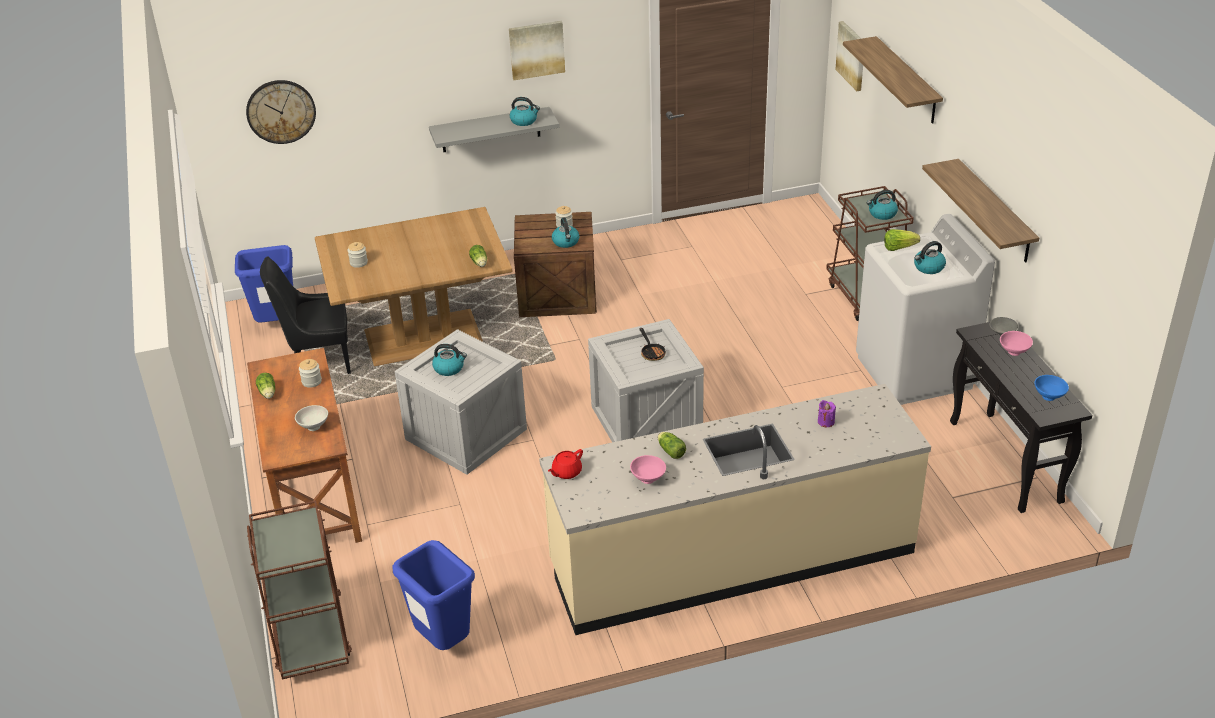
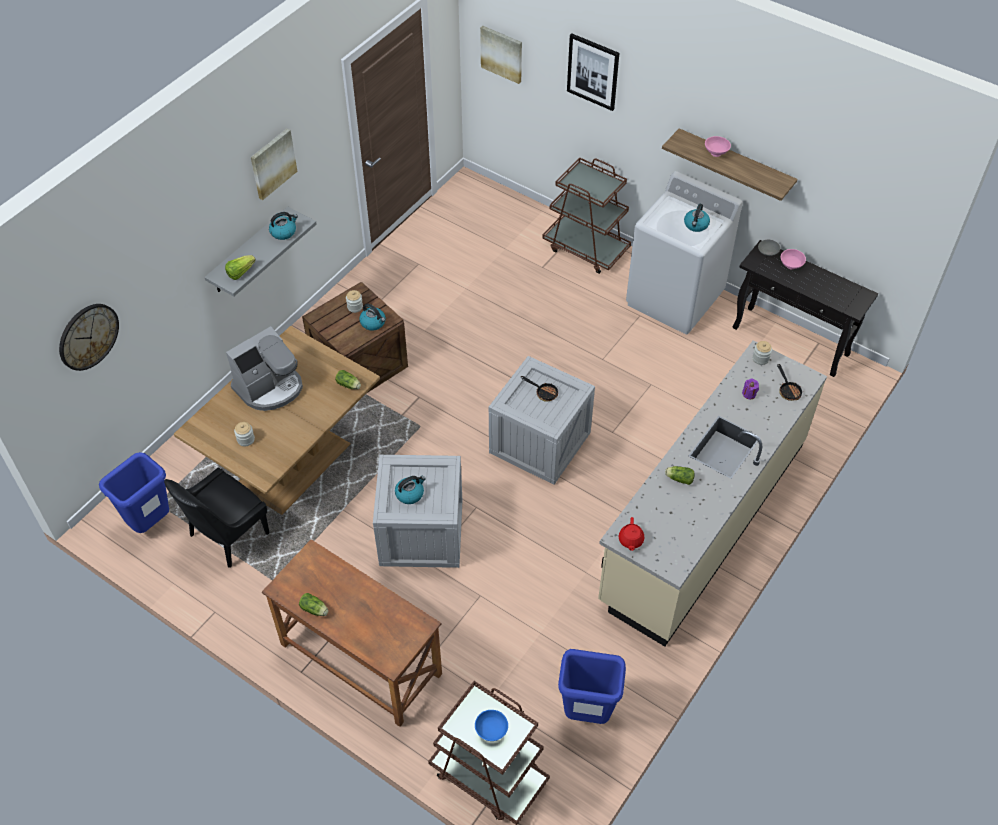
camera: 40 degrees left, 15 degrees up
white bowl [295,405,328,431] -> none
jar [299,359,322,388] -> jar moved to [753,341,772,365]
pink bowl [630,455,666,484] -> pink bowl moved to [705,136,731,157]
shelf [843,36,943,124] -> picture [567,33,619,111]
kettle [867,190,898,220] -> none
lettuce [884,229,920,251] -> lettuce moved to [225,255,256,280]
blue bowl [1034,375,1069,401] -> blue bowl moved to [475,710,508,741]
none -> coffee machine [226,326,303,411]
none -> frying pan [777,364,804,401]

